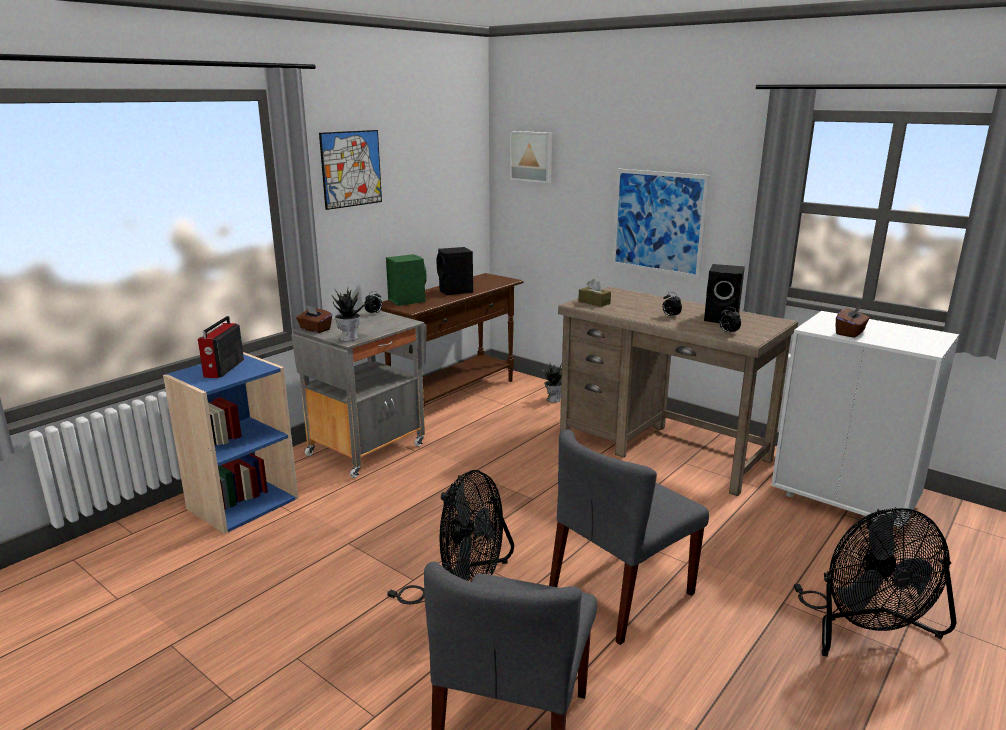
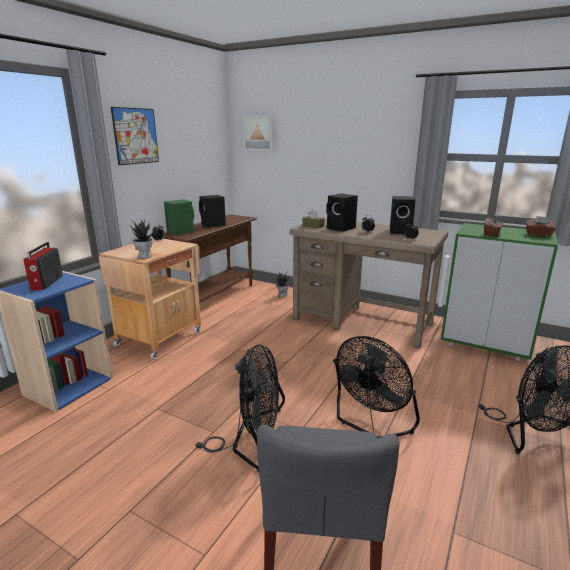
camera: 10 degrees left, 0 degrees up
grey cart [291,310,426,478] -> brown cart [99,238,201,359]
brown tissue box [296,305,332,333] -> brown tissue box moved to [526,216,556,237]
grey chair [549,429,709,645] -> black fan [333,336,420,438]
picture [612,169,710,279] -> none
white cabinet [771,311,959,528] -> green cabinet [441,223,558,361]
none -> black speaker [326,193,358,232]

